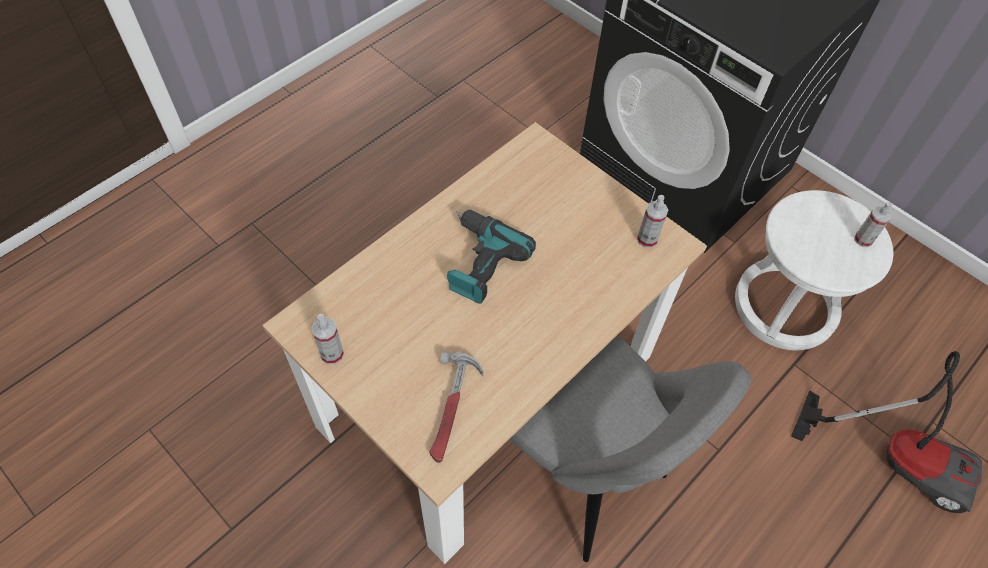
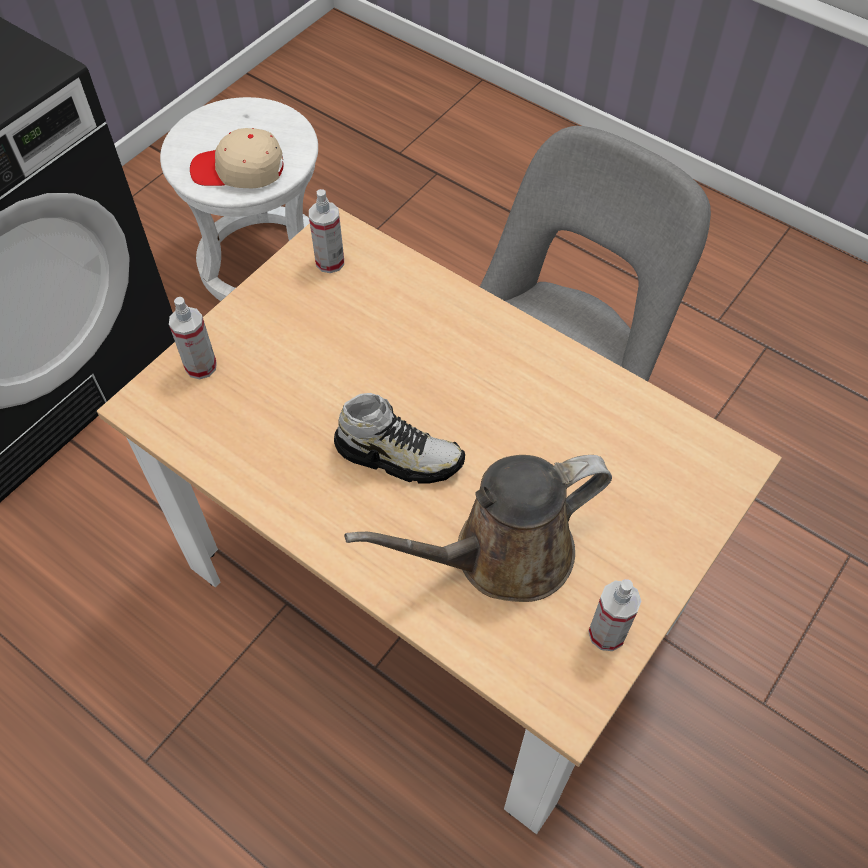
camera: 95 degrees left, 0 degrees up
hammer [429,351,484,463] -> none
power drill [447,210,536,304] -> shoe [334,393,465,484]
vacuum cleaner [791,351,982,513] -> none
spray bottle [854,202,892,247] -> spray bottle moved to [169,297,217,379]
none -> beige cap [190,128,284,188]
none -> brown watering can [344,455,612,602]

